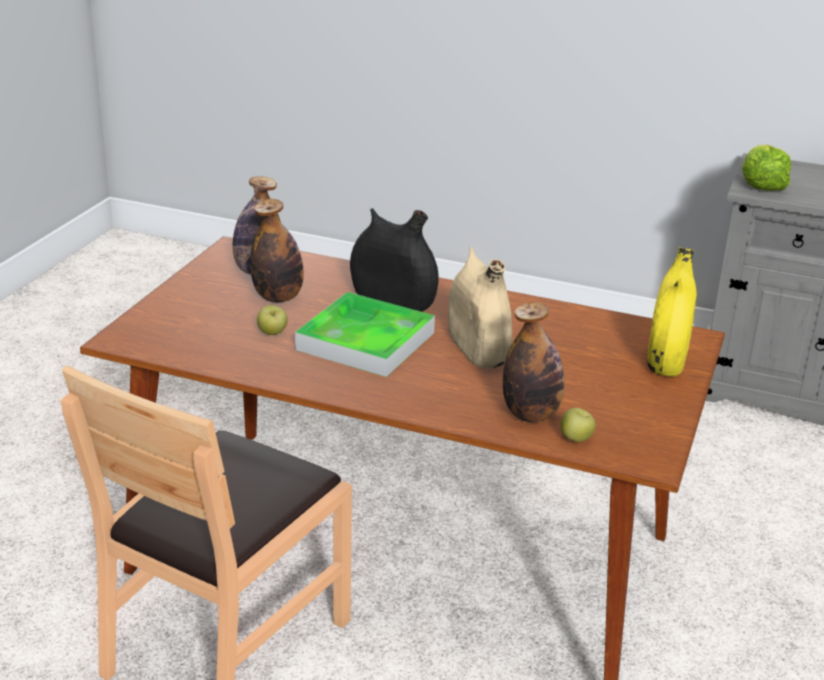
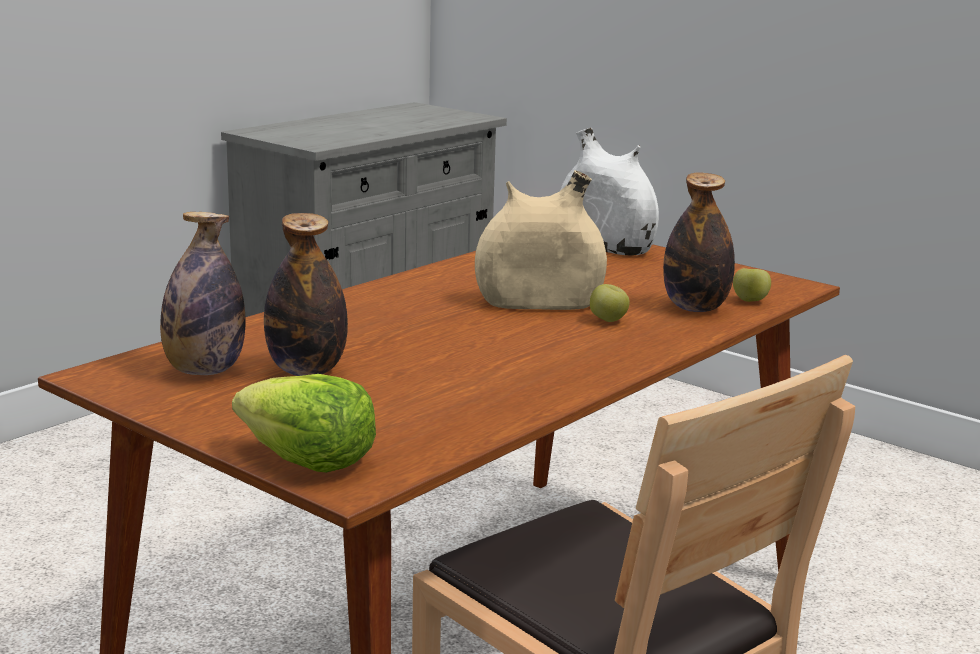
camera: 70 degrees left, 10 degrees down
apple [257,305,288,335] -> apple moved to [590,284,630,322]
tray [295,292,435,377] -> none
black vase [350,208,439,312] -> none
yellow vase [647,248,697,376] -> white vase [560,128,659,255]
lettuce [742,145,791,191] -> lettuce moved to [232,374,376,473]

